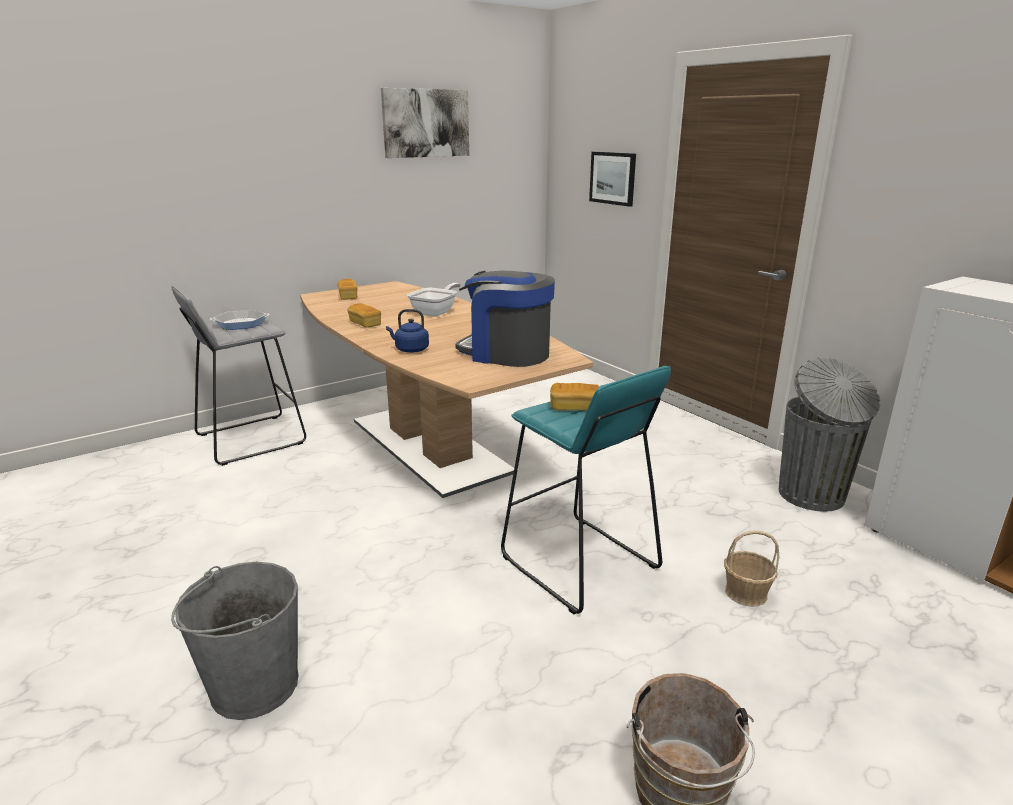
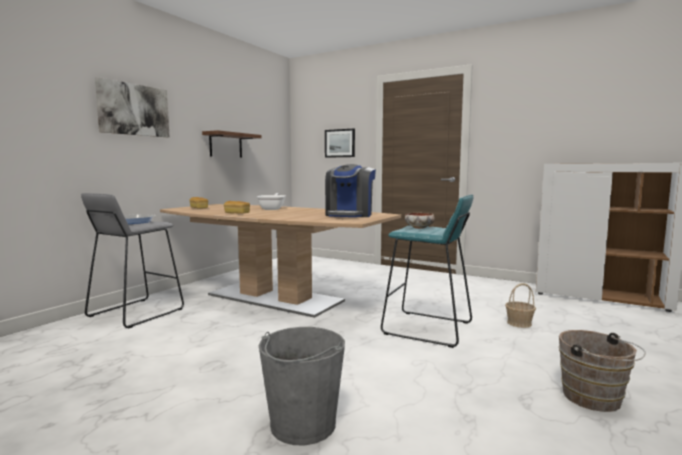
camera: 25 degrees left, 15 degrees down
picture [381,88,469,158] -> picture moved to [95,77,170,137]
blue kettle [386,309,429,353] -> none
coffee machine [455,271,555,367] -> coffee machine turned 75 degrees counterclockwise [325,164,376,217]
bread [550,383,599,411] -> bowl [405,213,435,229]
grey trash can [779,357,880,512] -> none
none -> brown shelf [202,130,261,158]

